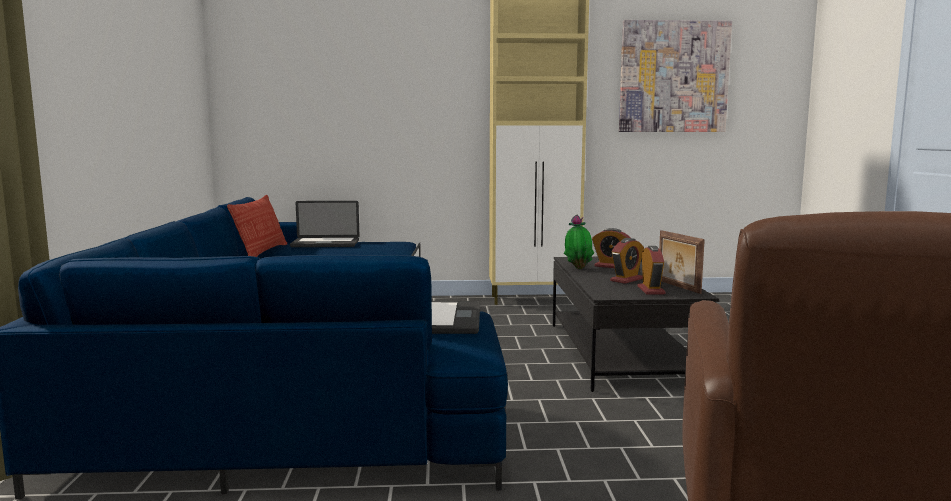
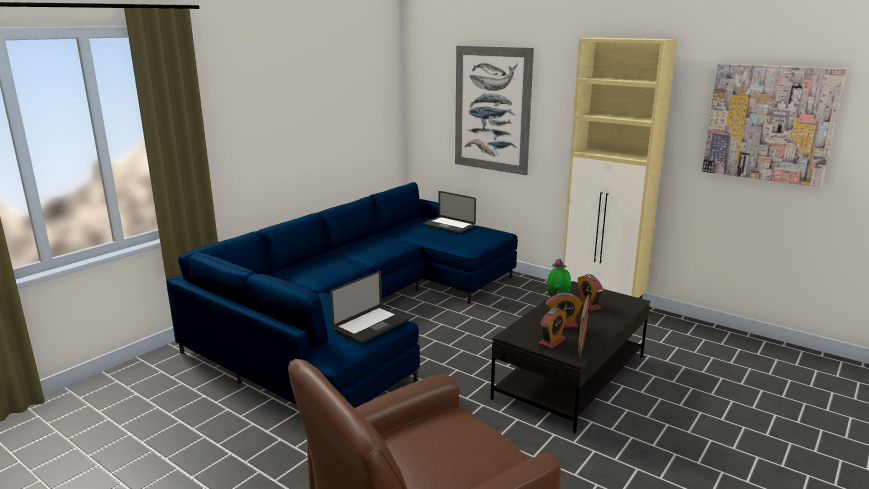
camera: 40 degrees right, 10 degrees up
pillow [227,195,287,257] -> none
none -> picture [455,46,534,175]

